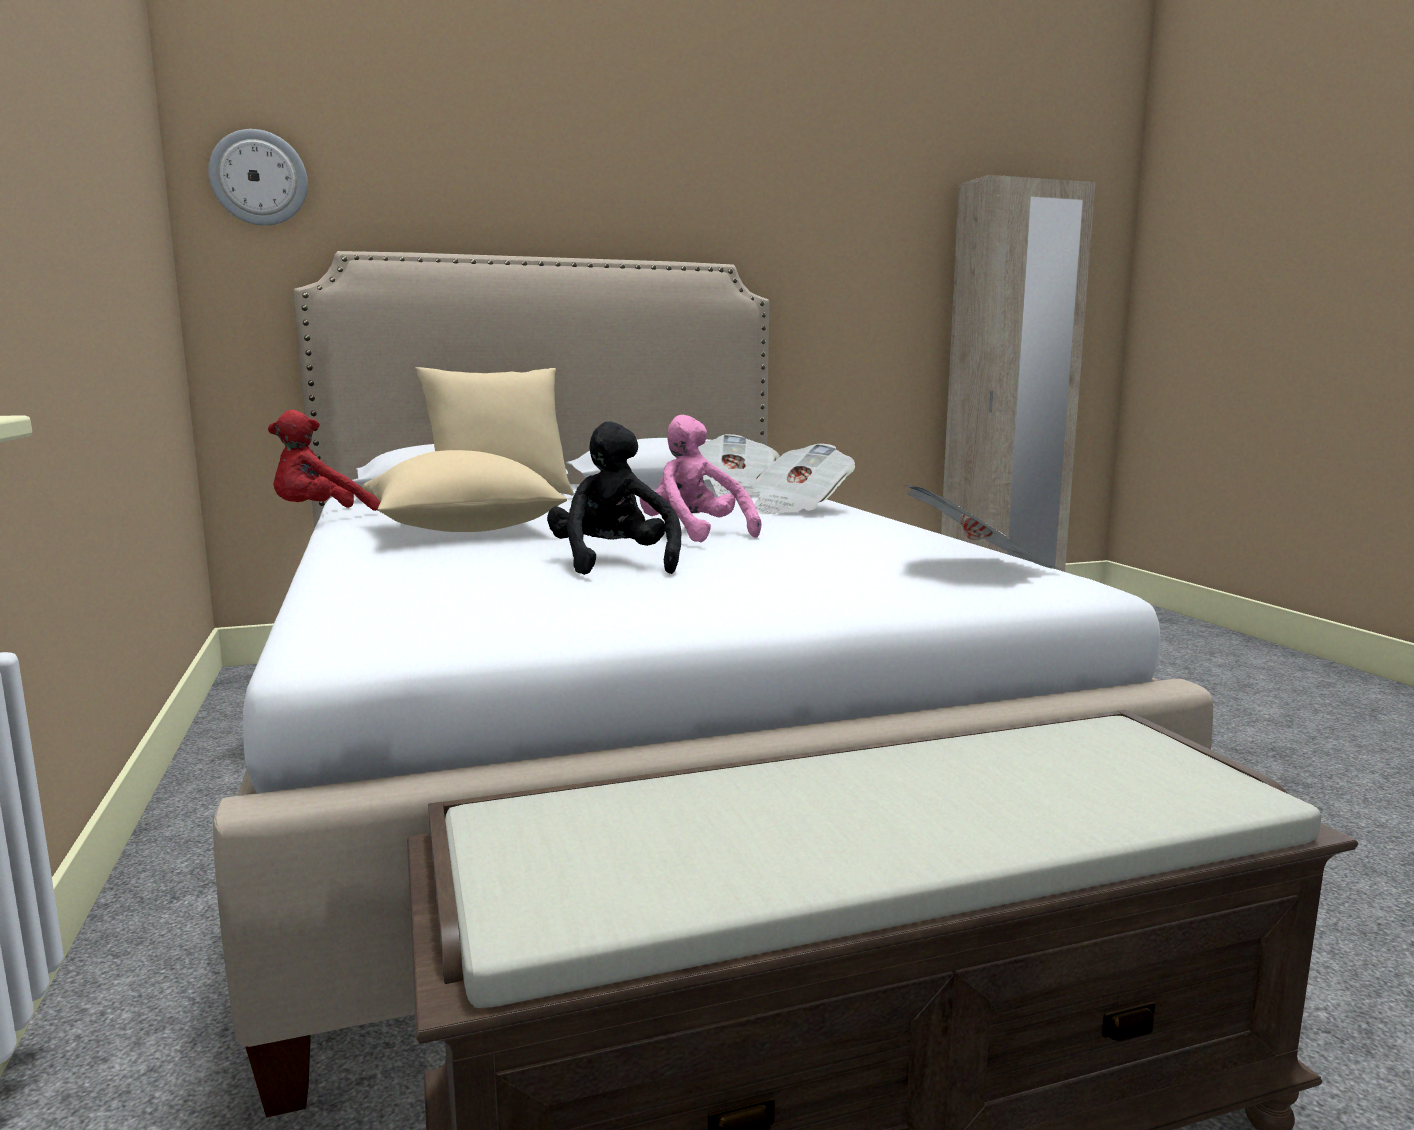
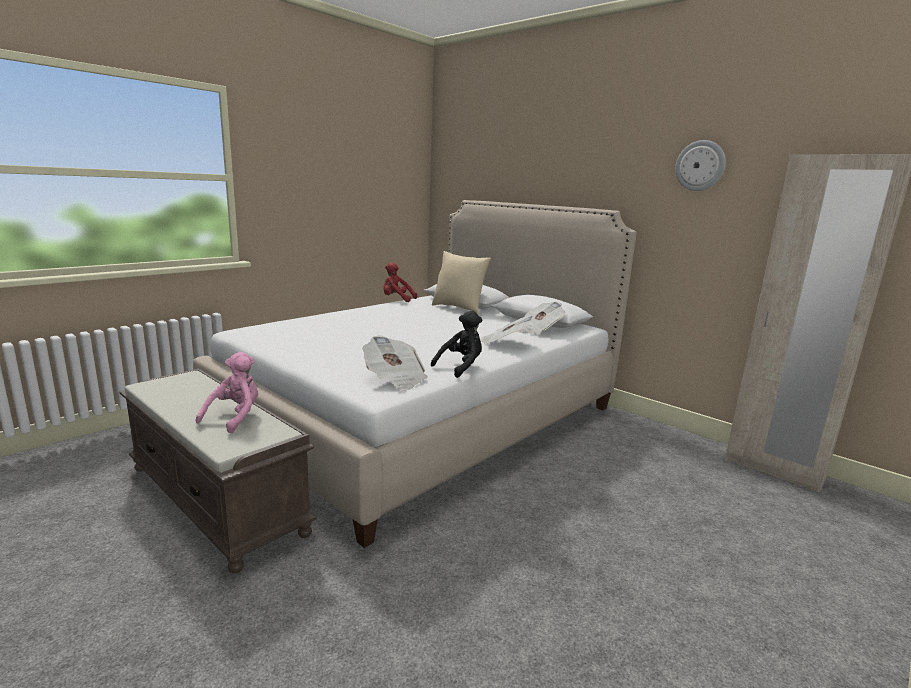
camera: 60 degrees right, 5 degrees up
wall clock [208,129,308,226] -> wall clock moved to [675,140,726,191]
beige pillow [362,450,567,532] -> none
black plush toy [547,421,681,575] -> black plush toy moved to [431,311,482,378]
pink plush toy [640,415,761,542] -> pink plush toy moved to [196,352,258,433]

